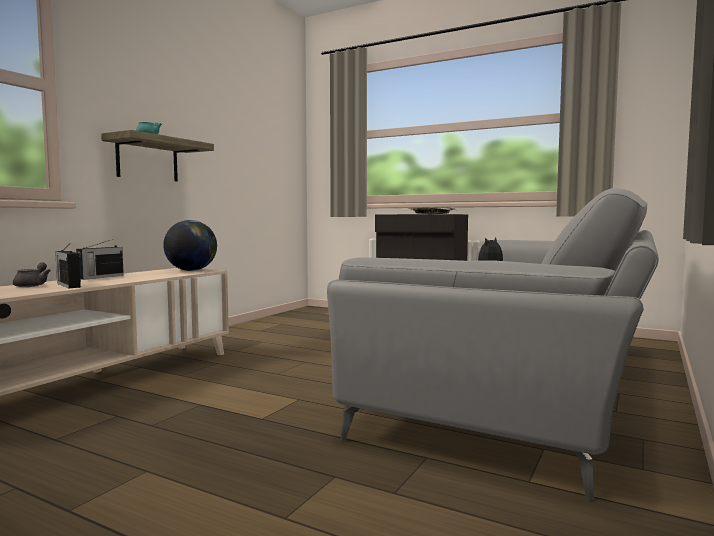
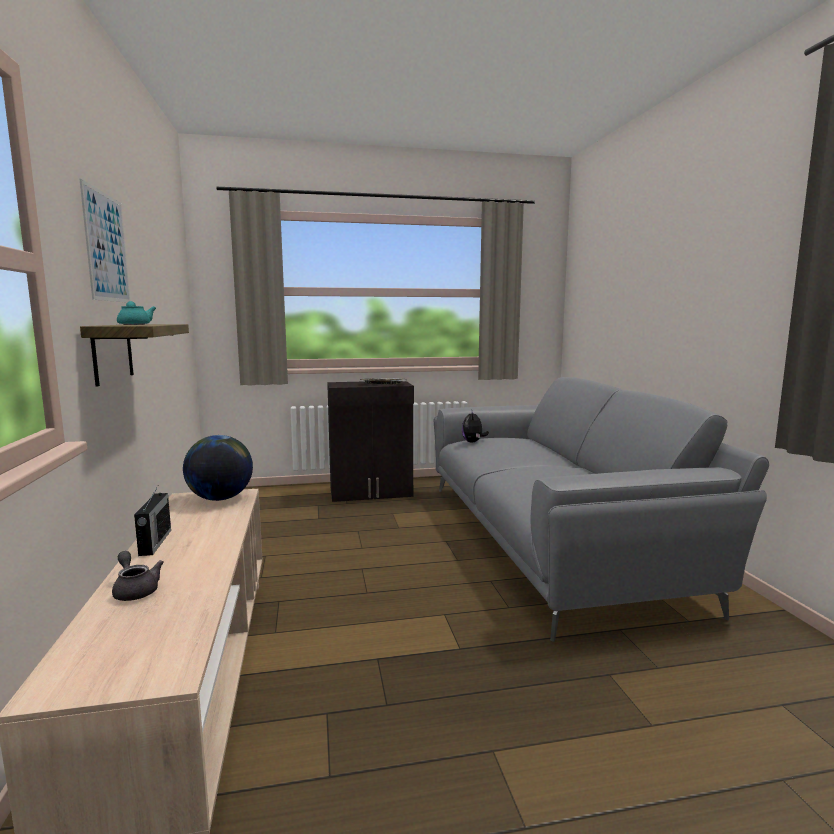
camera: 40 degrees left, 5 degrees up
radio [55,244,81,288] -> none
none -> picture [80,179,130,303]

